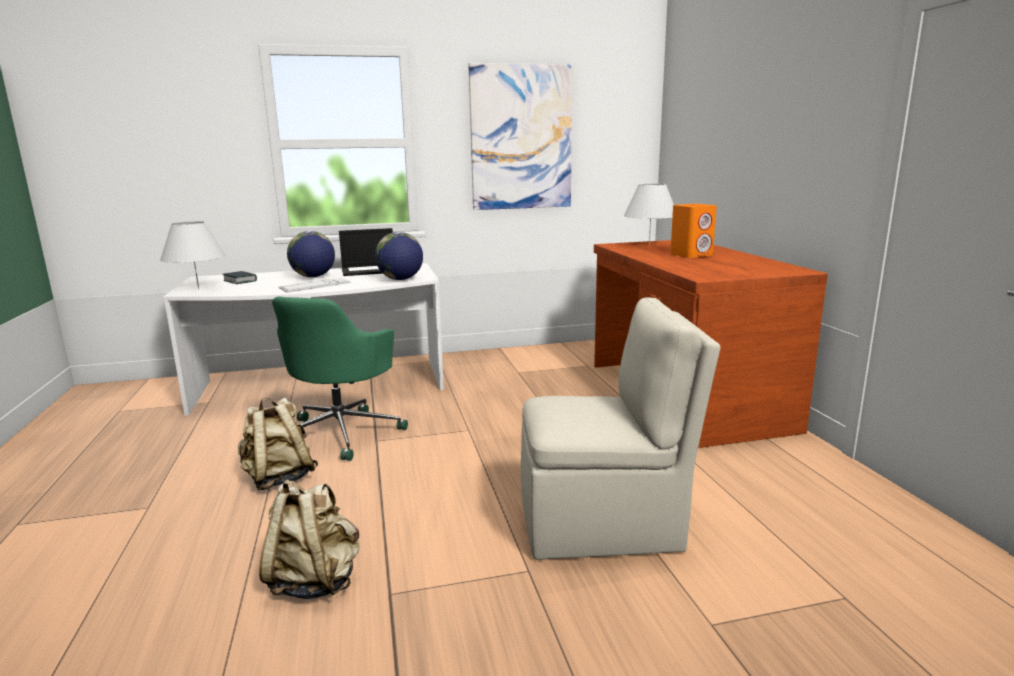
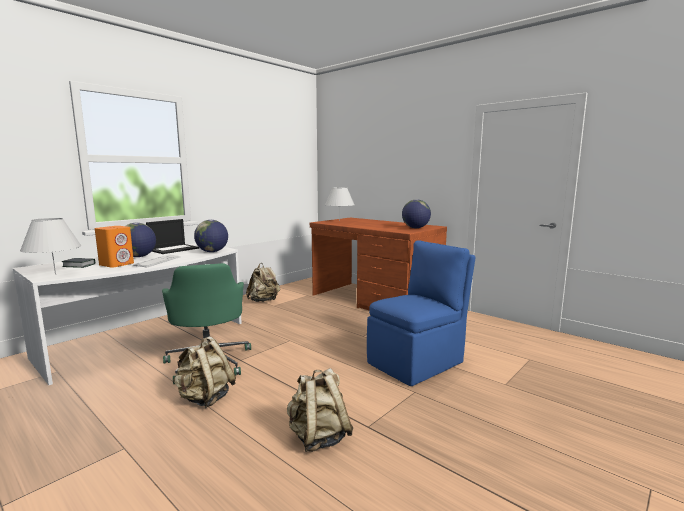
camera: 35 degrees left, 5 degrees down
picture [468,63,572,210] -> none
beige chair [521,297,720,560] -> blue chair [367,240,475,386]
orange speaker [670,204,717,258] -> orange speaker moved to [95,226,134,268]
none -> beige backpack [246,263,280,302]
none -> globe [402,200,431,228]

